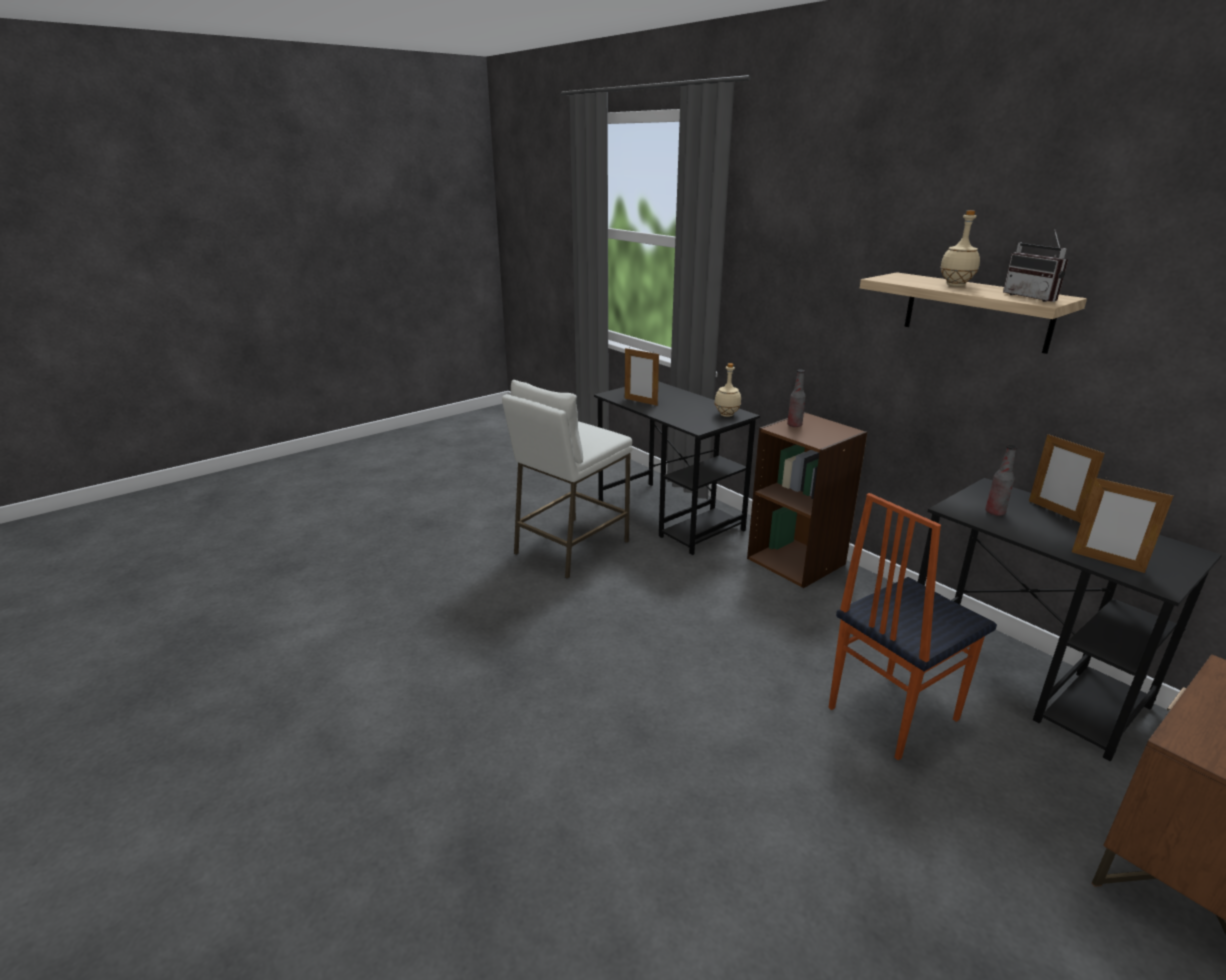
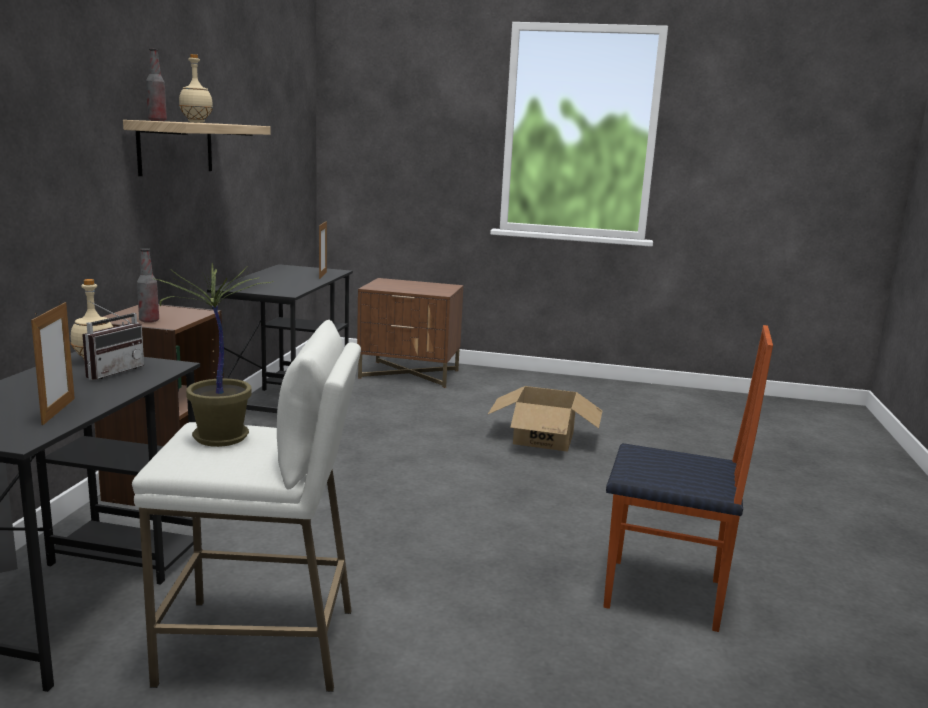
camera: 130 degrees left, 10 degrees down
chair [828,493,997,760] -> chair moved to [603,325,773,632]
bottle [985,445,1017,516] -> bottle moved to [146,48,167,121]
radio [1003,229,1068,302] -> radio moved to [82,301,144,380]
picture frame [1029,434,1105,523] -> none
none -> potted plant [152,263,275,447]
none -> cardboard box [487,386,602,451]

